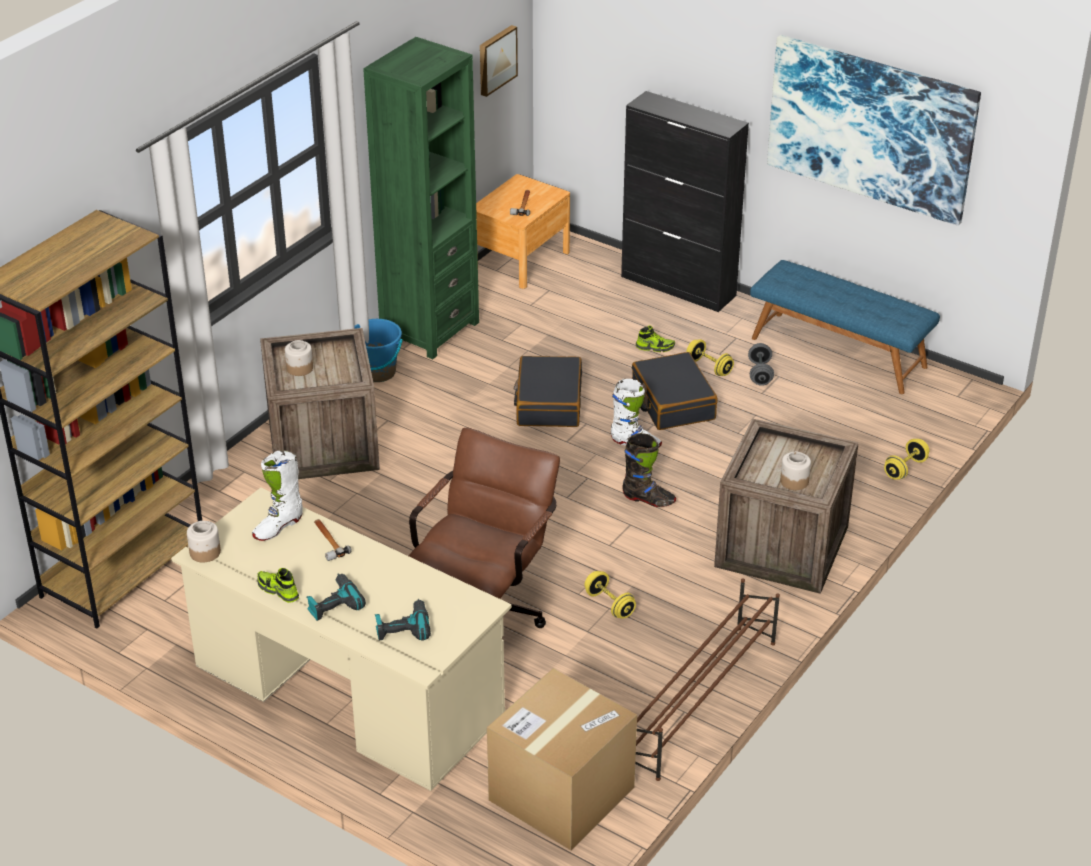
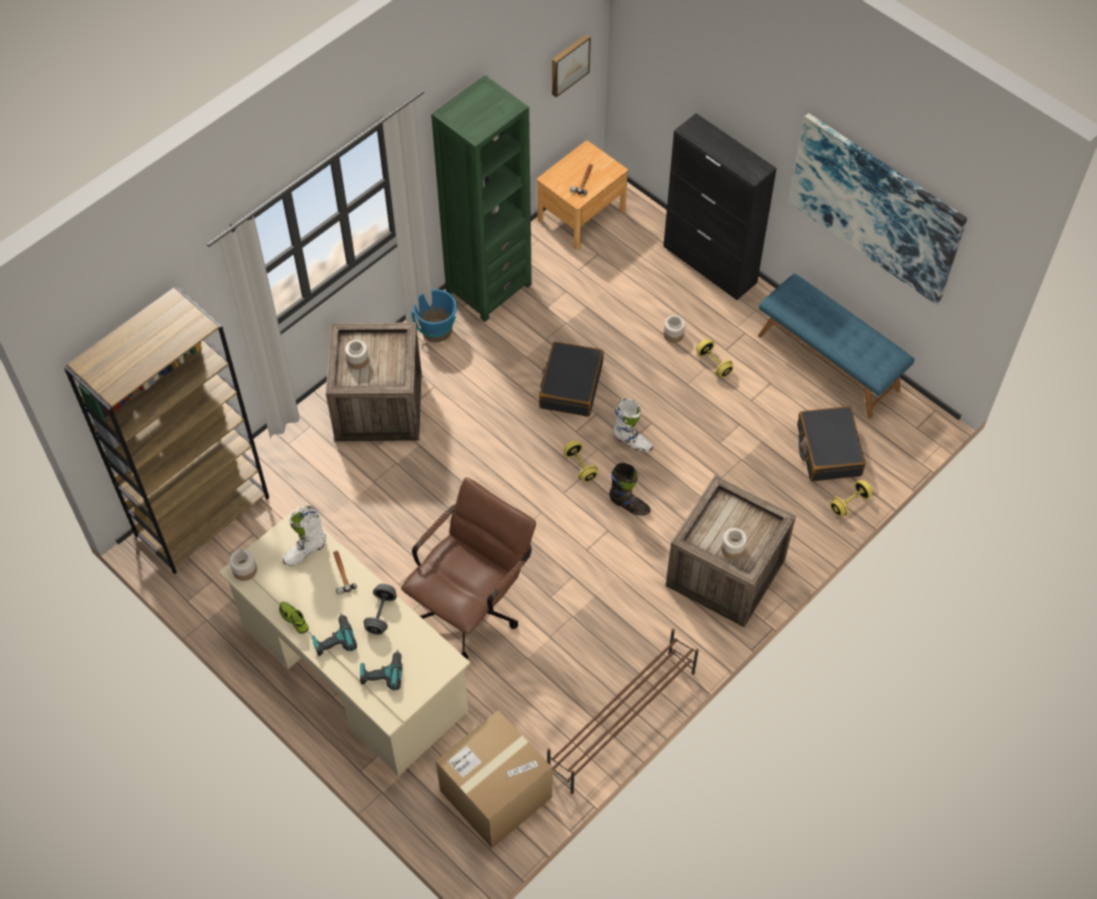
camera: 10 degrees right, 20 degrees up
yellow dumbbell [585,571,636,619] -> yellow dumbbell moved to [564,440,598,482]
black suitcase [632,352,718,430] -> black suitcase moved to [797,406,866,482]
shoe [636,326,675,352] -> jar [664,315,685,343]
grey dumbbell [748,343,774,386] -> grey dumbbell moved to [363,584,397,635]

